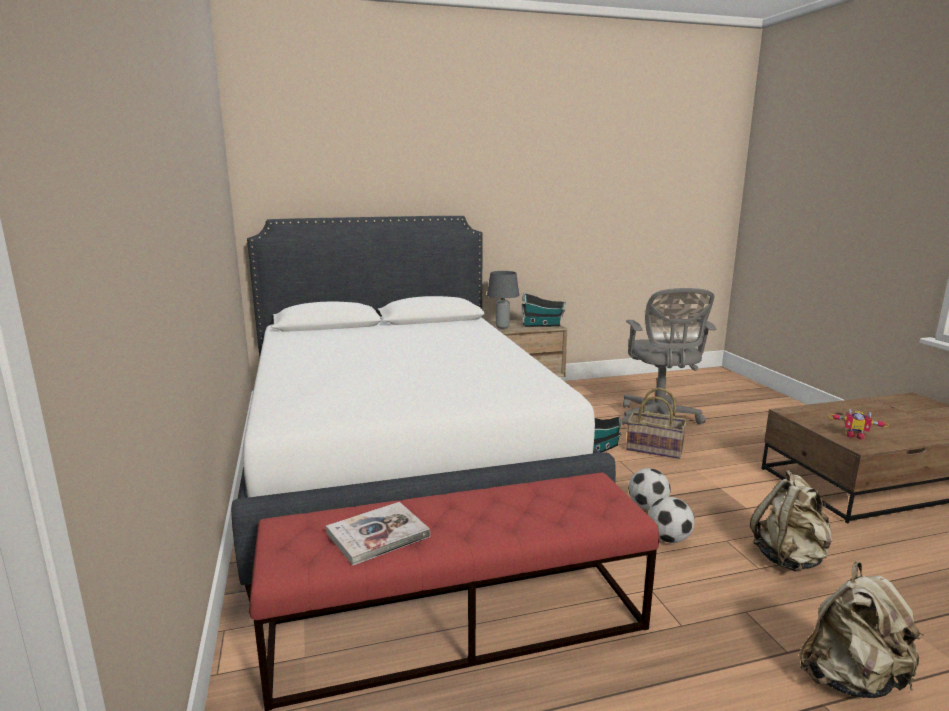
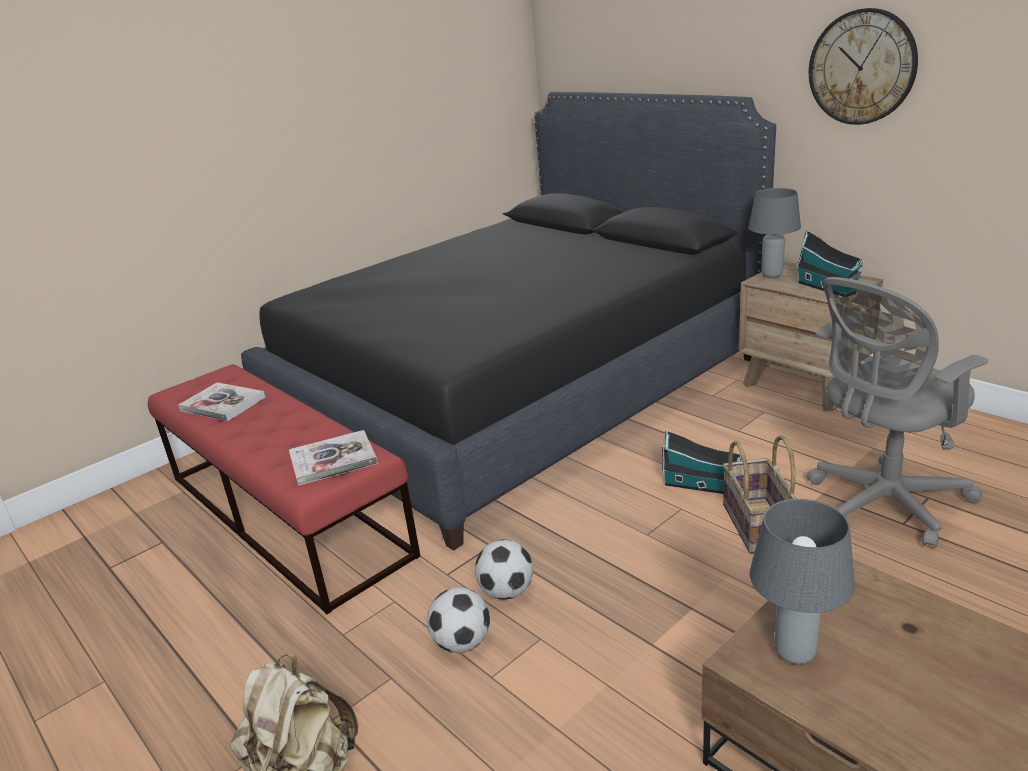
camera: 65 degrees right, 10 degrees up
white bed [231,216,616,602] -> black bed [241,92,776,551]
football [628,468,671,510] -> football moved to [427,587,490,653]
beige backpack [750,470,832,572] -> none
toy robot [829,409,889,440] -> grey table lamp [750,499,855,664]
none -> book [289,430,378,486]
none -> wall clock [809,8,918,125]

